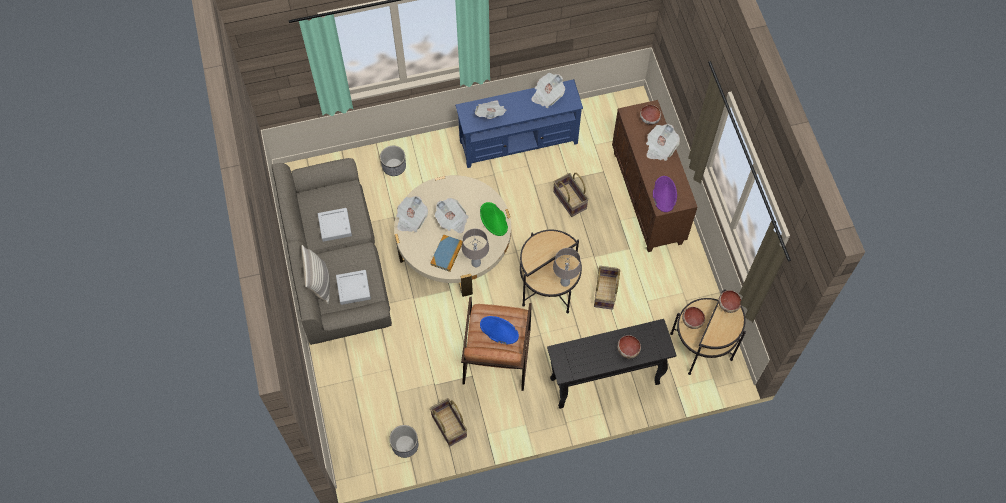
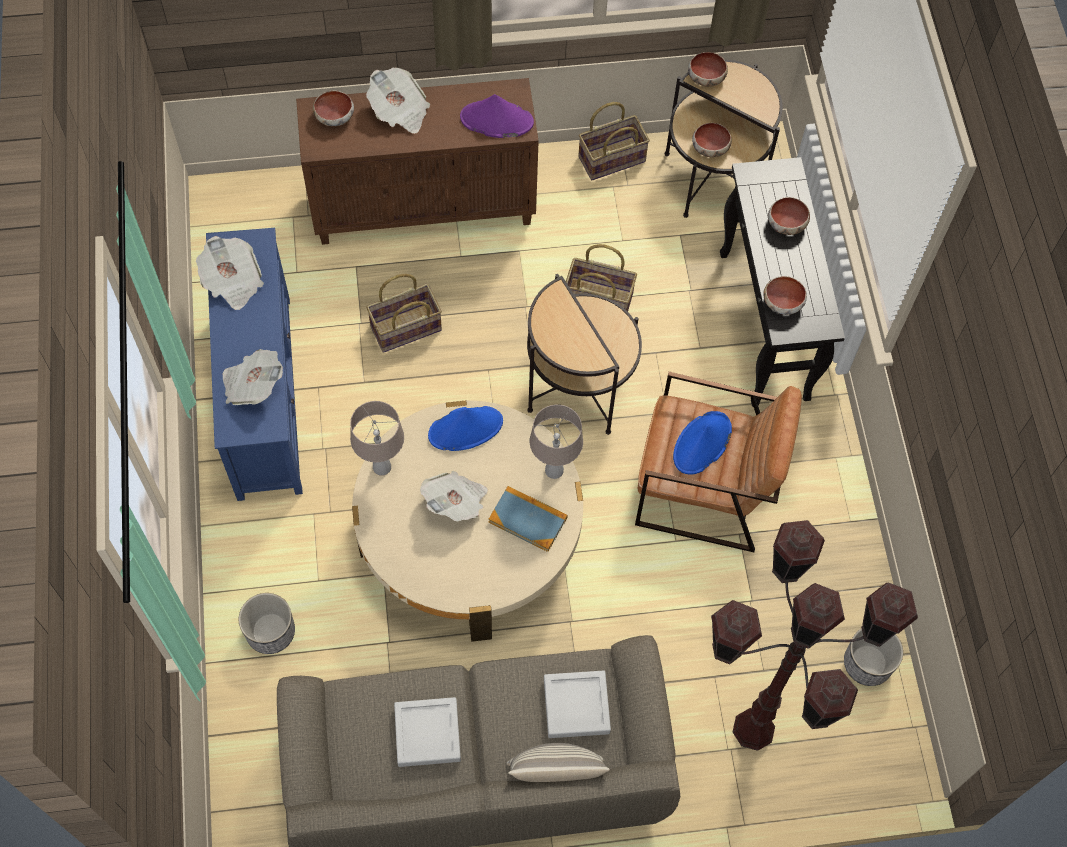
camera: 85 degrees left, 0 degrees up
newspaper [396,196,428,232] -> none
basket [430,398,467,446] -> basket moved to [578,102,650,180]
green hat [480,202,508,236] -> blue hat [428,406,503,451]
beige table lamp [553,248,581,287] -> beige table lamp moved to [350,401,404,475]
none -> brown floor lamp [711,520,918,751]
none -> bowl [763,276,807,315]

